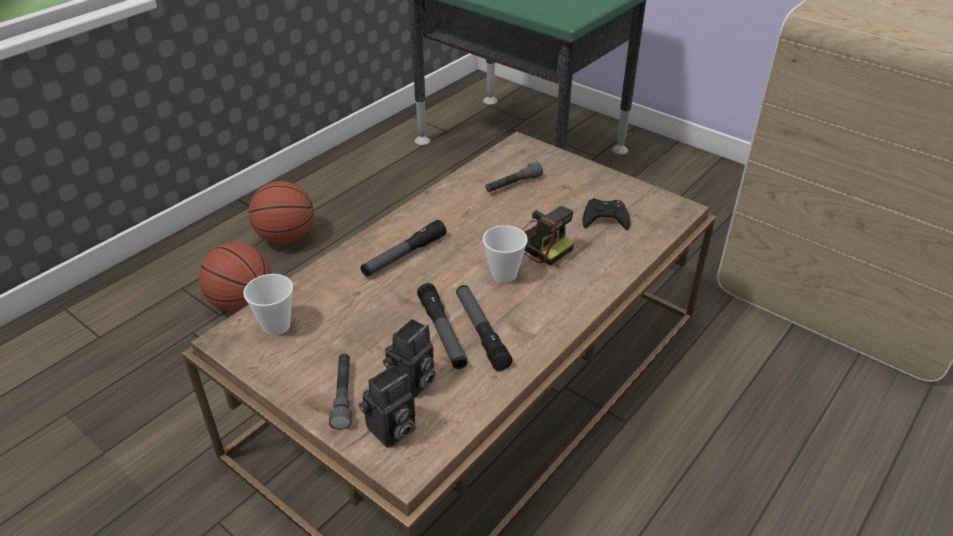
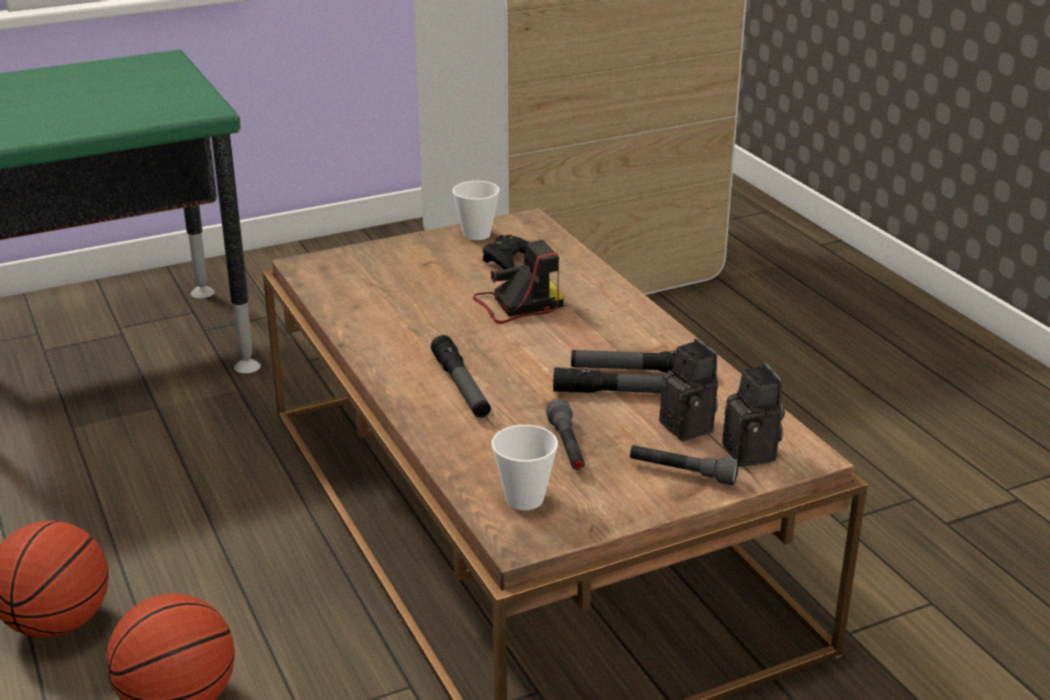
camera: 65 degrees left, 10 degrees down
cup [483,225,528,283] -> cup moved to [453,181,500,240]
grey flashlight [486,162,543,192] -> grey flashlight moved to [546,399,585,470]

